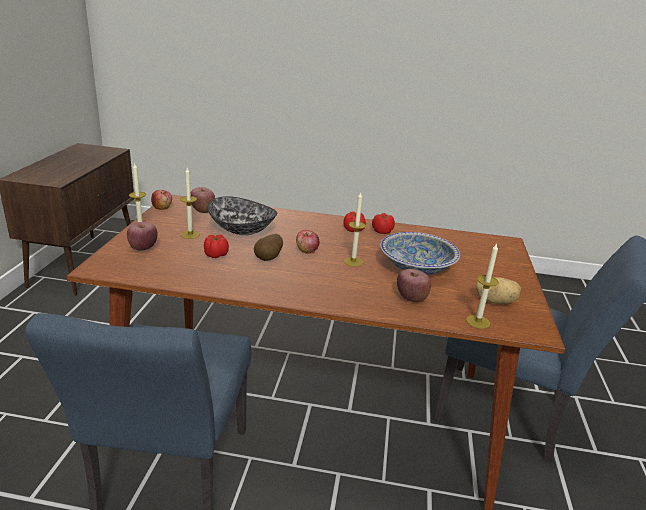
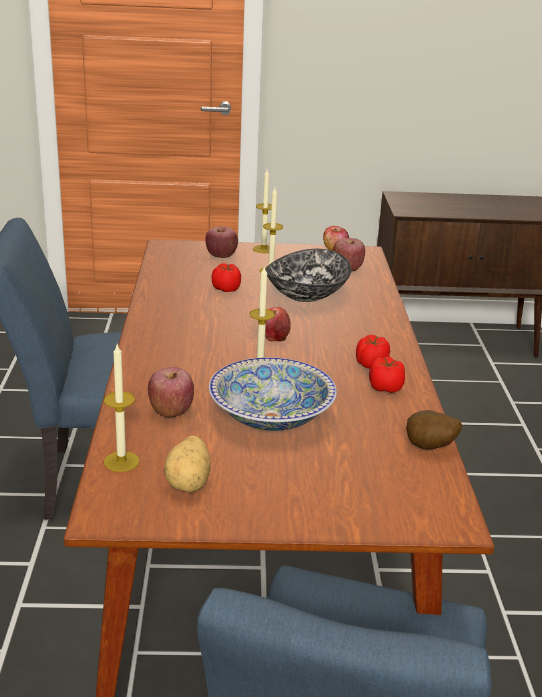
camera: 80 degrees right, 0 degrees up
potato [254,234,283,261] -> potato moved to [406,410,462,450]

